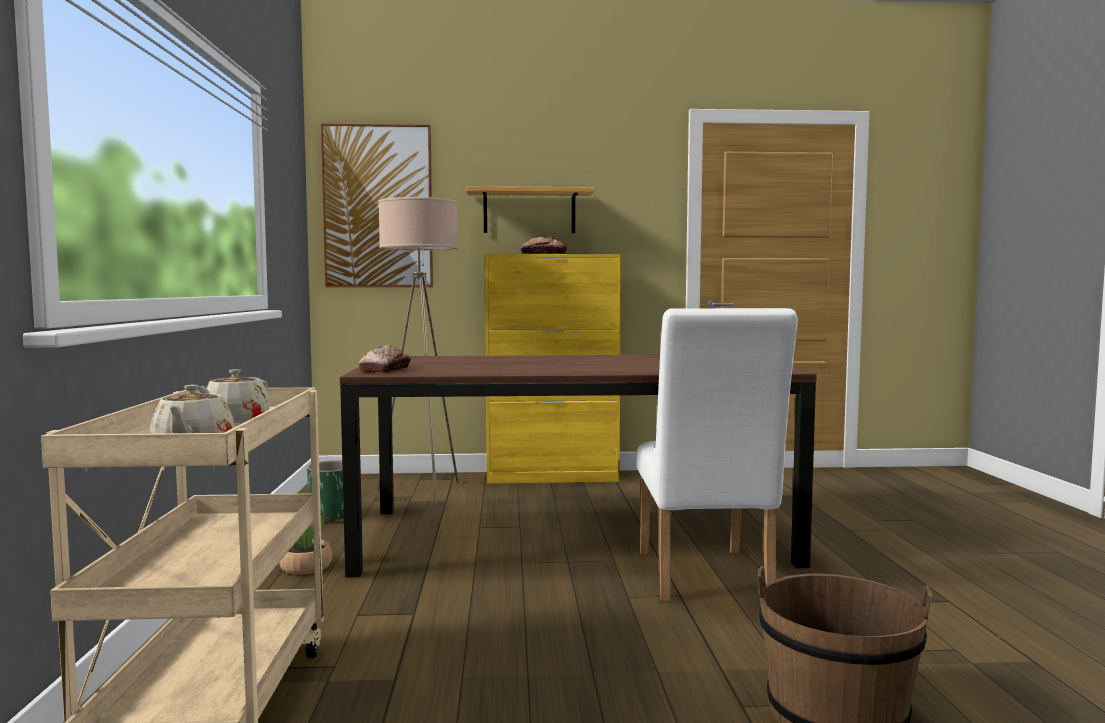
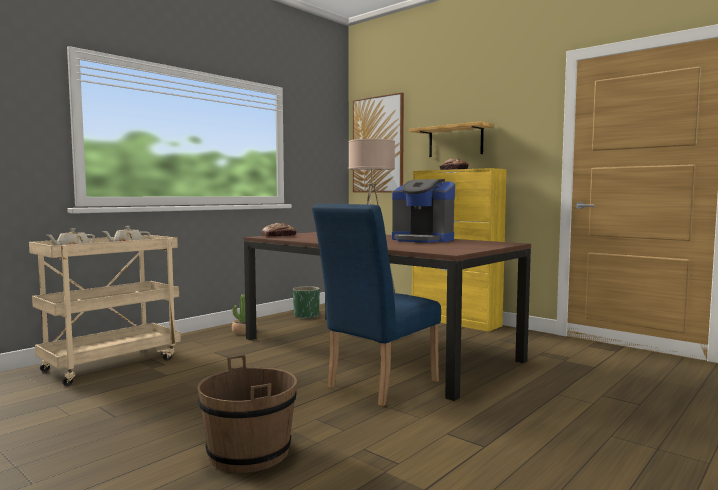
camera: 45 degrees right, 0 degrees up
white chair [637,308,798,602] -> blue chair [312,204,441,406]
none -> coffee machine [392,179,455,243]

